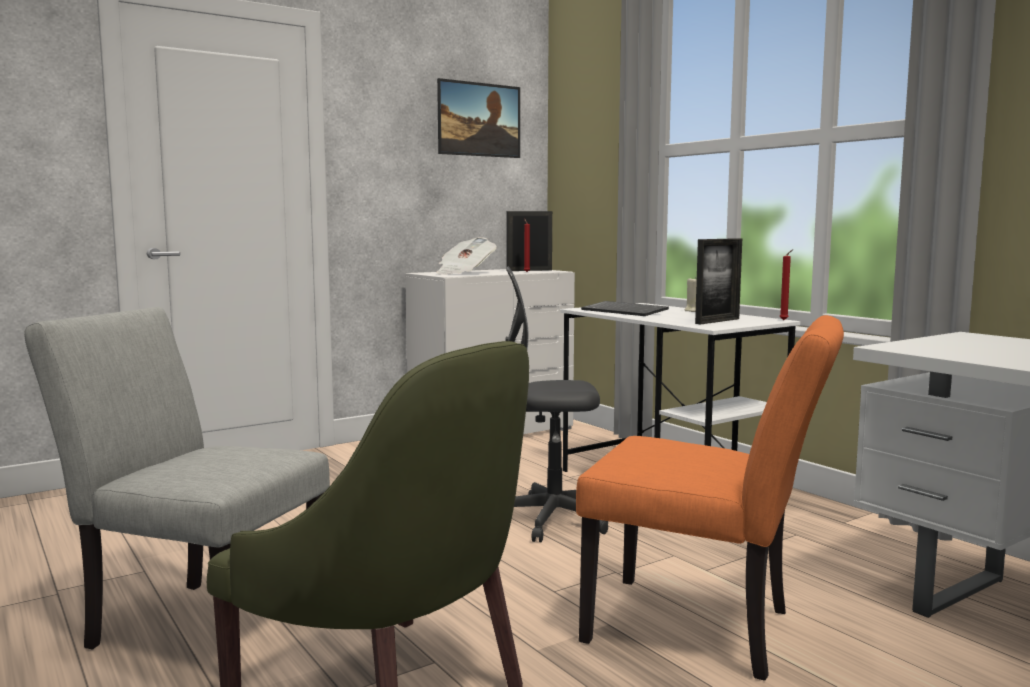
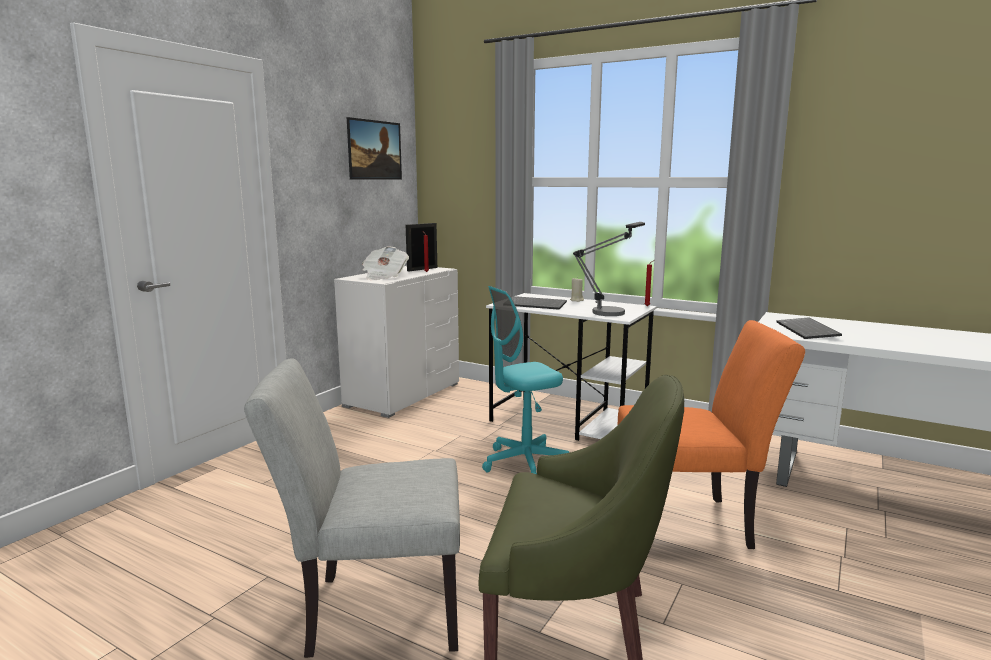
camera: 25 degrees left, 5 degrees up
grey office chair [505,267,608,542] -> turquoise office chair [482,286,569,474]
picture frame [695,238,742,324] -> table lamp [573,222,645,316]
none -> keyboard [776,317,842,339]

